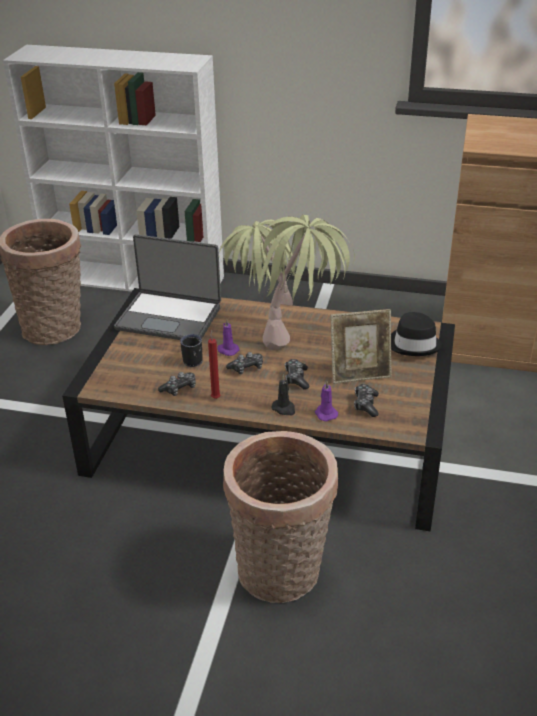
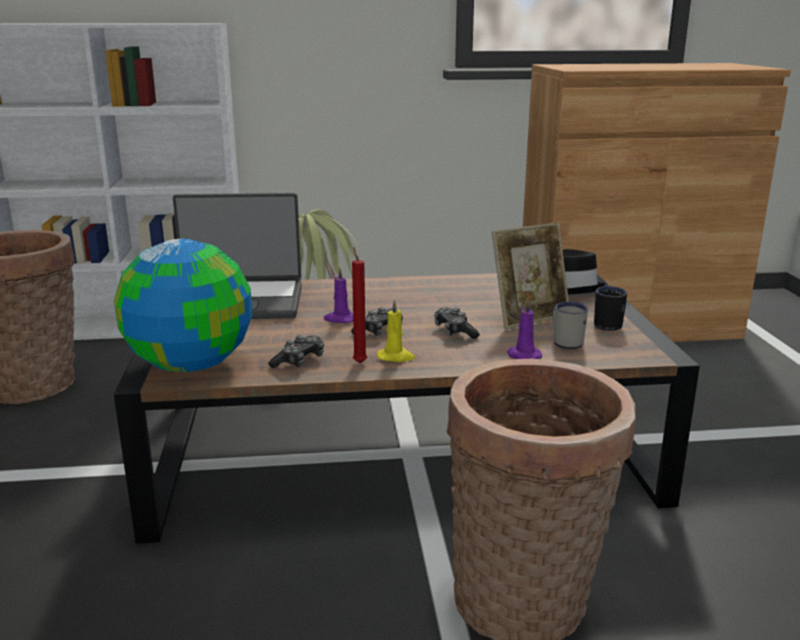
camera: 20 degrees left, 15 degrees down
black mug [180,334,203,367] -> black mug moved to [594,286,627,331]
potted plant [258,215,355,350] -> none
black candle [271,375,295,415] -> none
game controller [354,384,379,417] -> white mug [553,302,588,349]
none -> globe [114,239,252,372]
none -> yellow candle [377,299,415,362]

